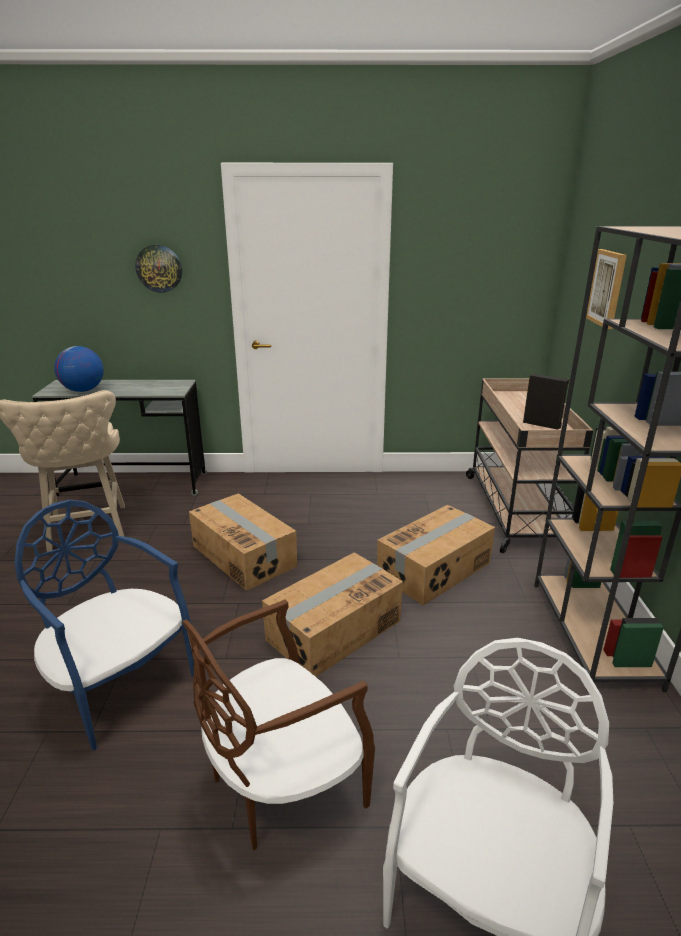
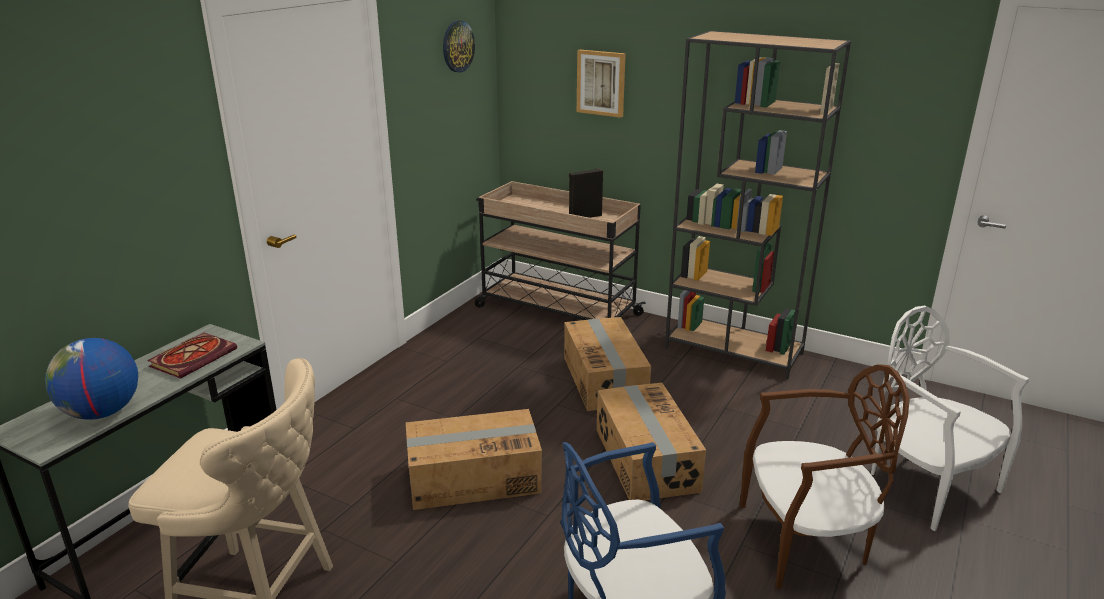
camera: 60 degrees left, 0 degrees up
wall clock [135,245,182,293] -> wall clock moved to [443,20,475,72]
brown chair [182,599,375,850] -> brown chair turned 90 degrees counterclockwise [740,364,910,589]
none -> book [147,333,237,379]

